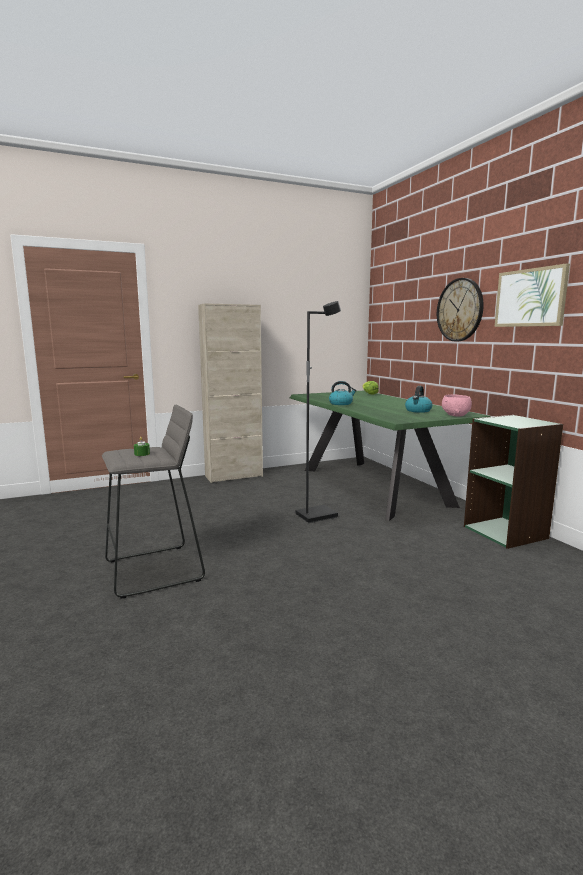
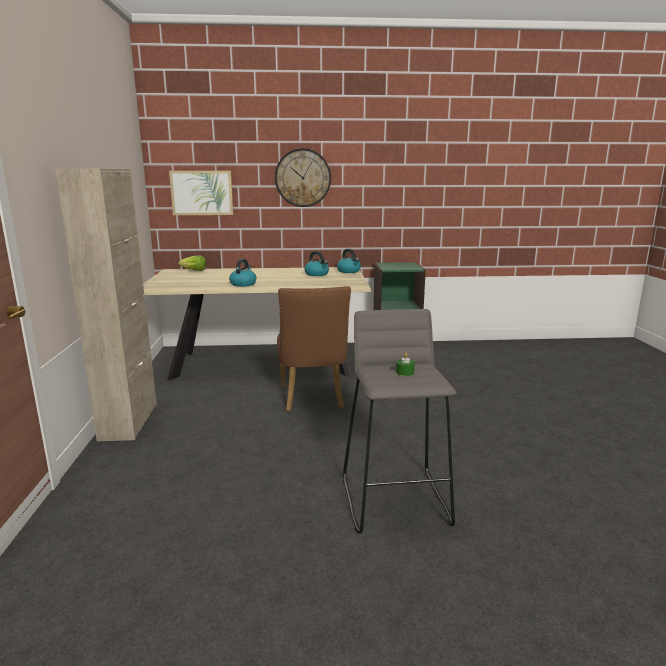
camera: 70 degrees left, 5 degrees up
green dining table [290,391,491,521] -> beige dining table [143,267,372,380]
black floor lamp [295,301,341,523] -> brown chair [277,286,351,412]
pink bowl [442,394,472,417] -> kettle [337,249,361,273]
picture [495,263,570,327] -> picture moved to [169,171,234,215]

